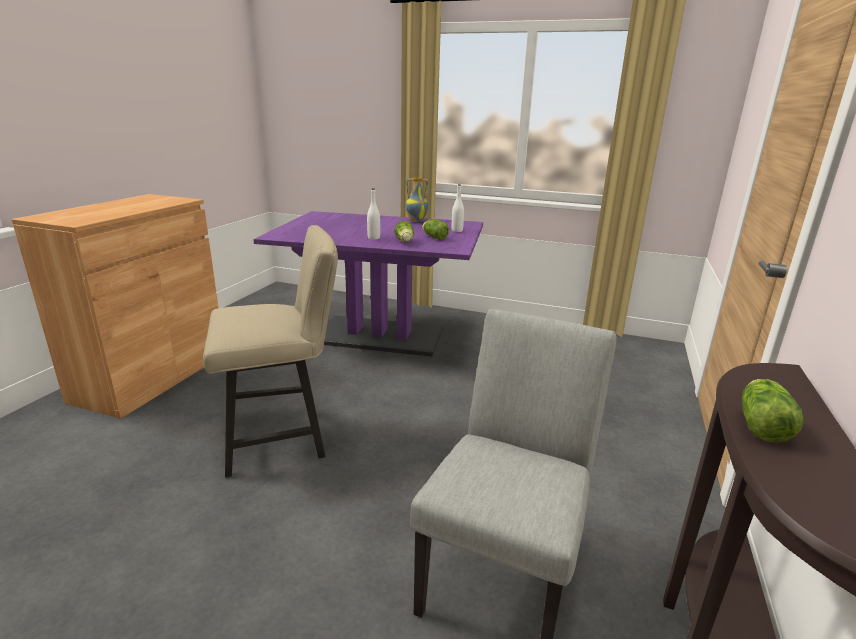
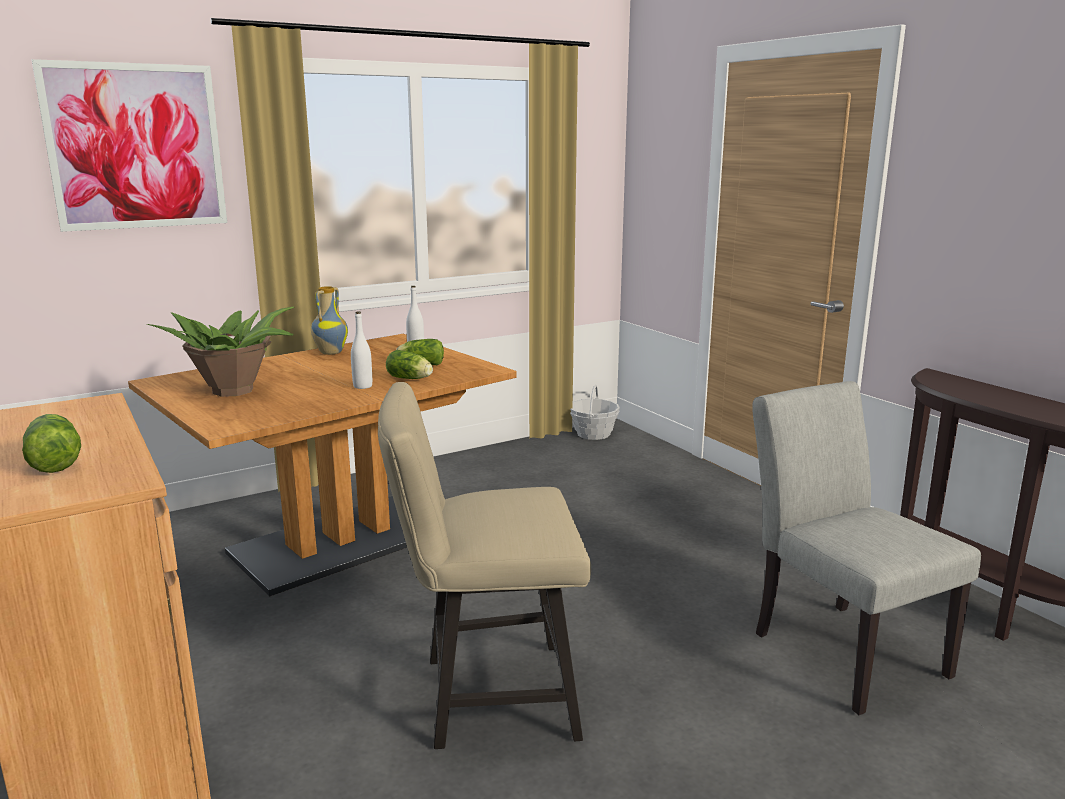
camera: 50 degrees left, 5 degrees down
beige chair [203,225,338,478] -> beige chair turned 120 degrees counterclockwise [378,382,591,749]
purple dining table [253,211,483,356] -> brown dining table [128,334,517,596]
lettuce [742,379,804,443] -> lettuce moved to [22,414,81,473]
none -> picture [32,59,227,232]
none -> potted plant [147,306,294,397]
none -> basket [570,385,620,440]

